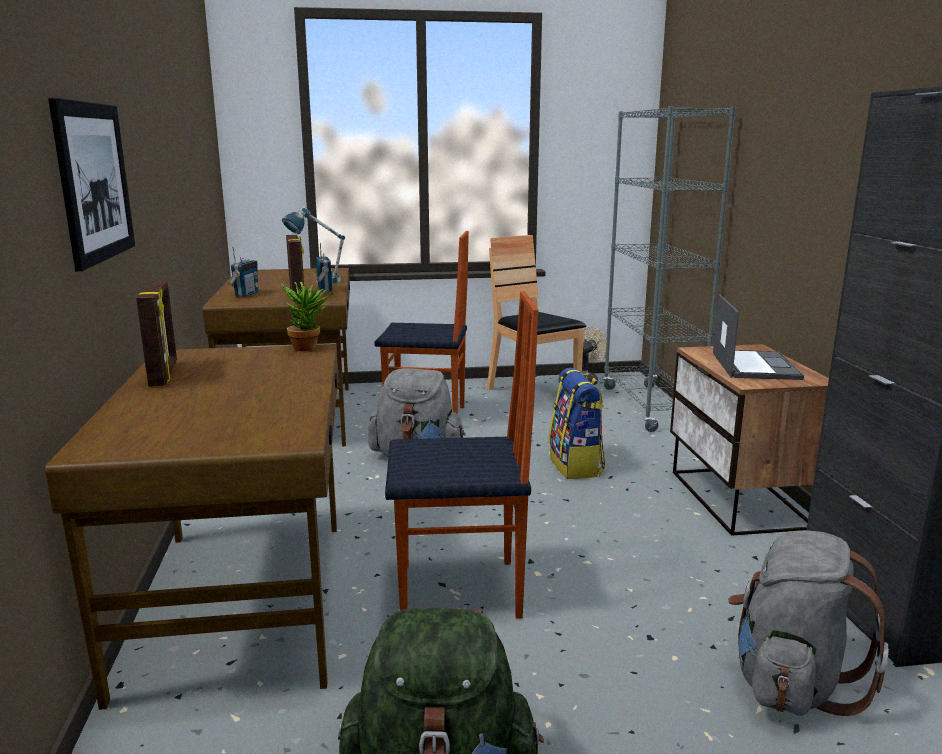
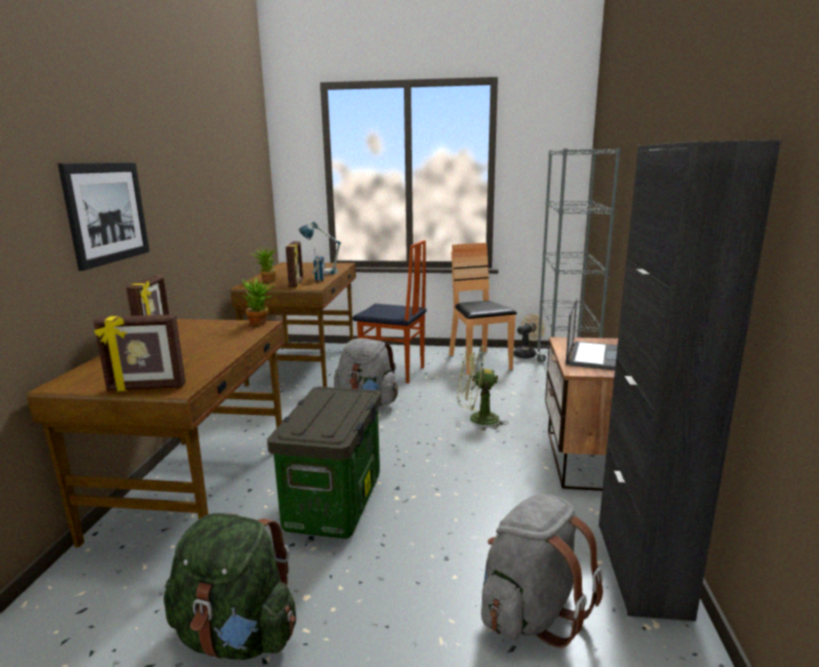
camera: 15 degrees right, 0 degrees up
radio [229,246,259,297] -> potted plant [249,246,277,282]
chair [385,291,539,619] -> storage box [267,387,381,539]
backpack [549,368,605,479] -> green fan [458,345,508,431]
none -> picture frame [93,314,186,392]

